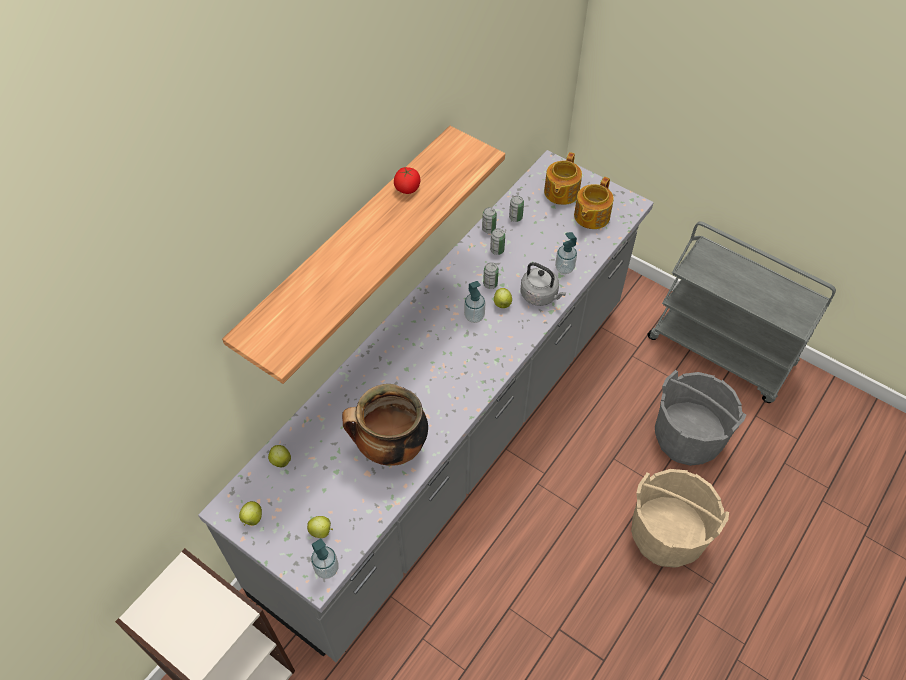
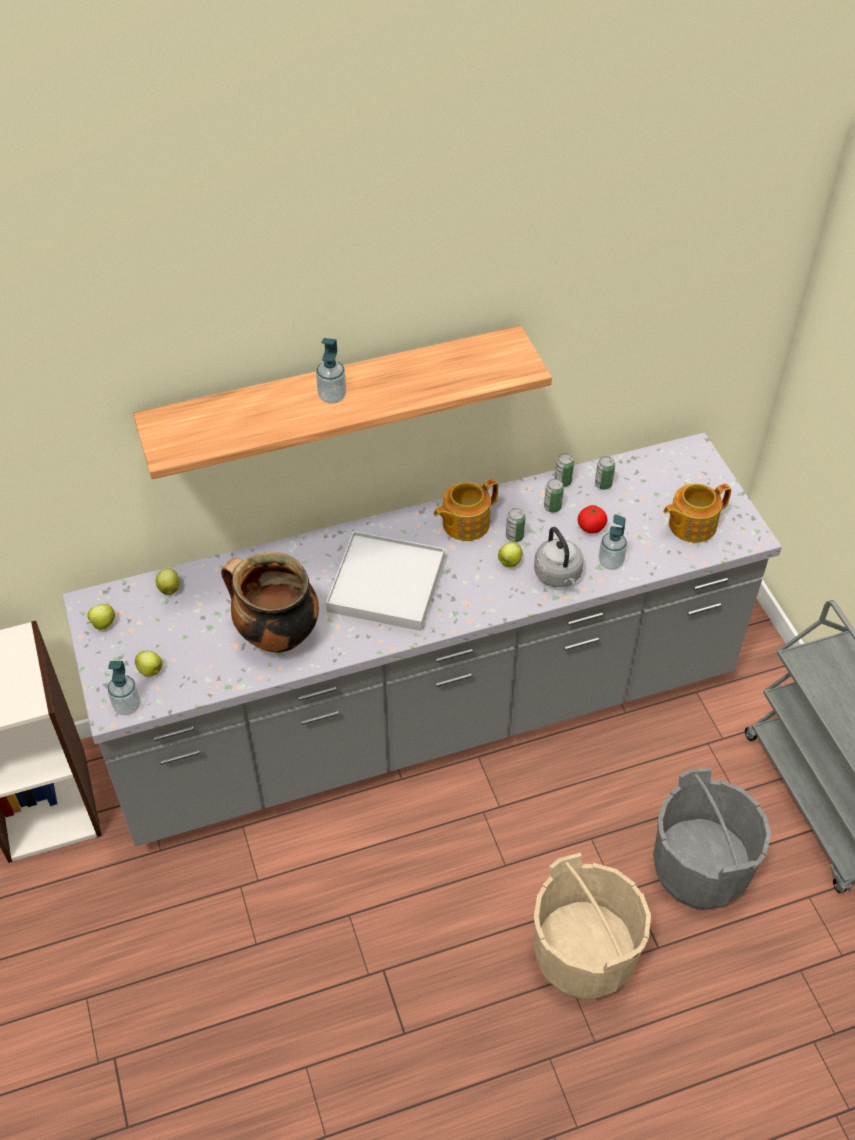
camera: 35 degrees right, 5 degrees down
tomato [394,167,420,194] -> tomato moved to [578,505,608,534]
soap dispenser [464,281,486,323] -> soap dispenser moved to [316,338,346,404]
teapot [544,152,582,205] -> teapot moved to [433,479,498,541]
none -> white tray [326,531,445,631]

